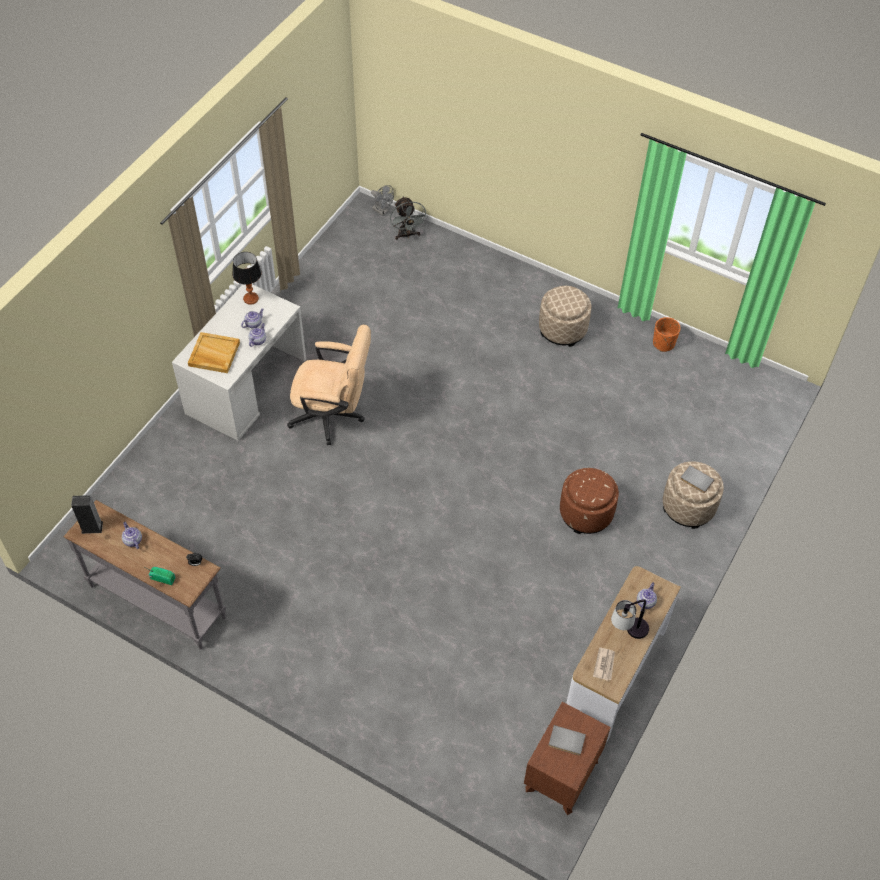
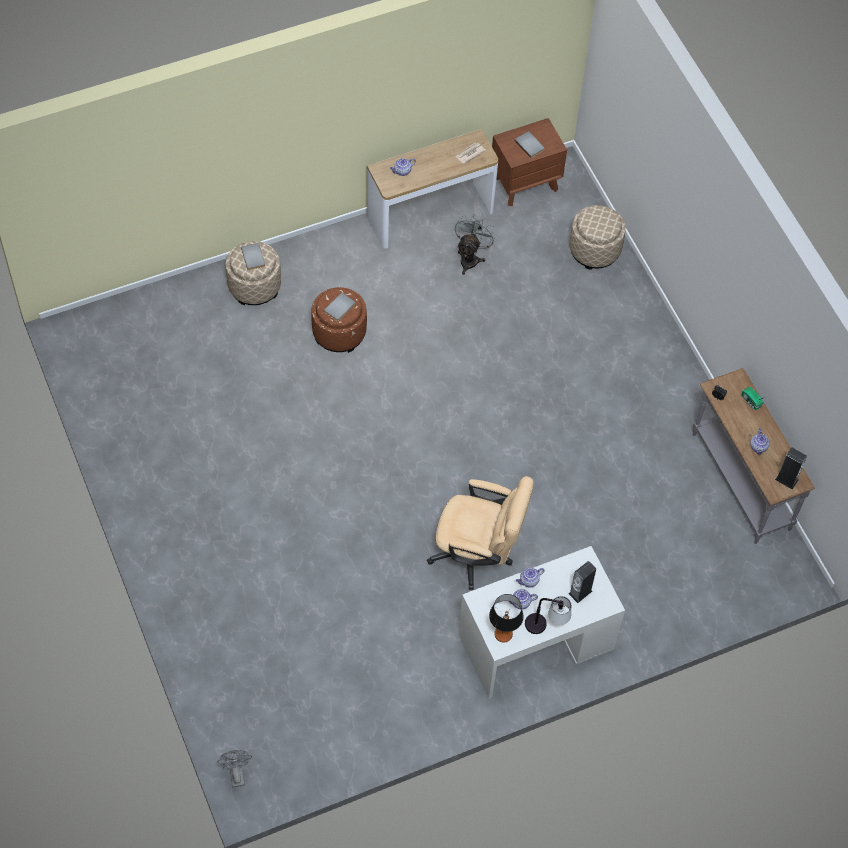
camera: 145 degrees left, 5 degrees up
beige tray [188,332,240,373] -> speaker [569,561,596,603]
beige office chair [287,324,371,445] -> beige office chair turned 150 degrees clockwise [427,476,534,590]
grey fan [390,196,428,240] -> grey fan moved to [455,214,496,275]
beige ottoman [539,286,591,347] -> beige ottoman moved to [570,205,626,270]
table lamp [611,599,649,639] -> table lamp moved to [525,596,571,634]
orange planter [653,317,681,352] -> none
none -> grey book [323,292,355,321]

